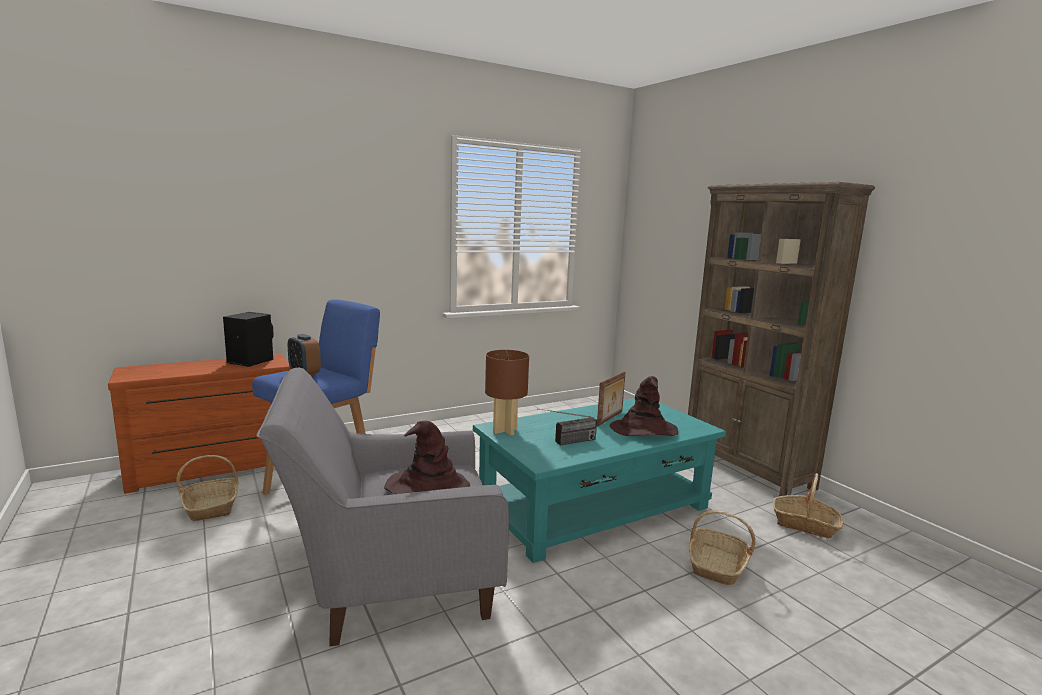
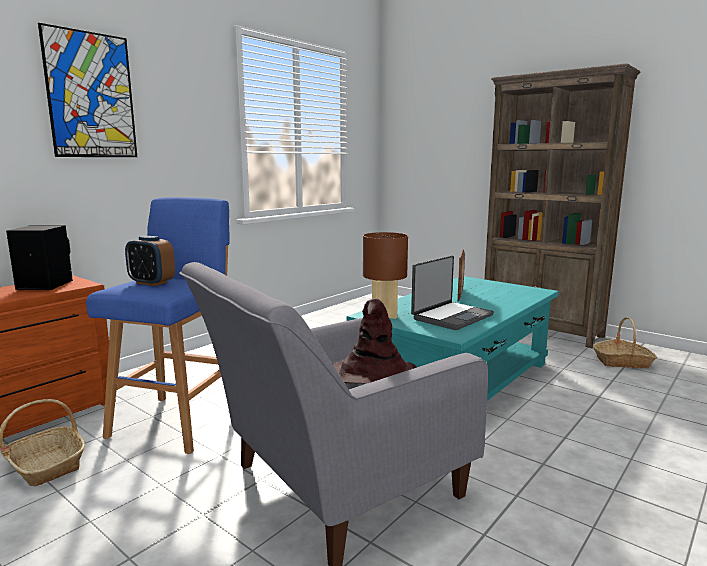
camera: 20 degrees left, 0 degrees up
radio [537,408,597,445] -> laptop [411,255,494,330]
brown hat [609,376,678,436] -> none
basket [689,510,756,585] -> none
none -> picture [38,23,137,157]

